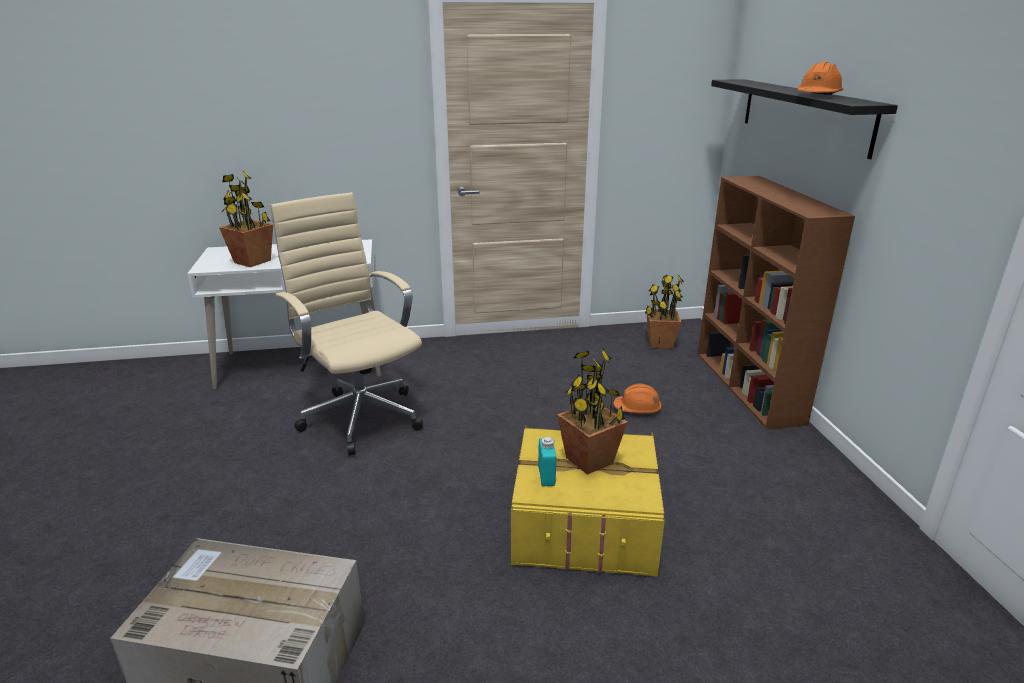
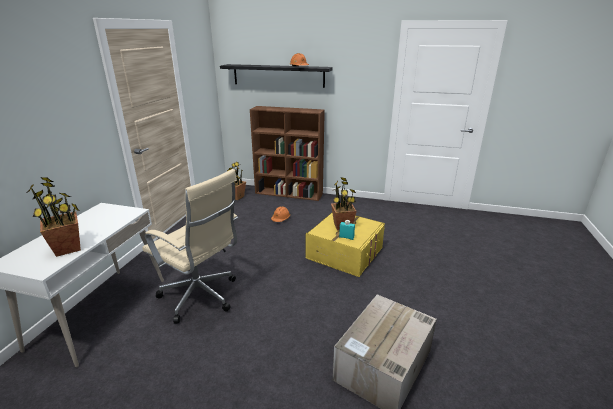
camera: 65 degrees left, 0 degrees up
beige office chair [270,192,423,456] -> beige office chair turned 135 degrees counterclockwise [142,169,238,324]

